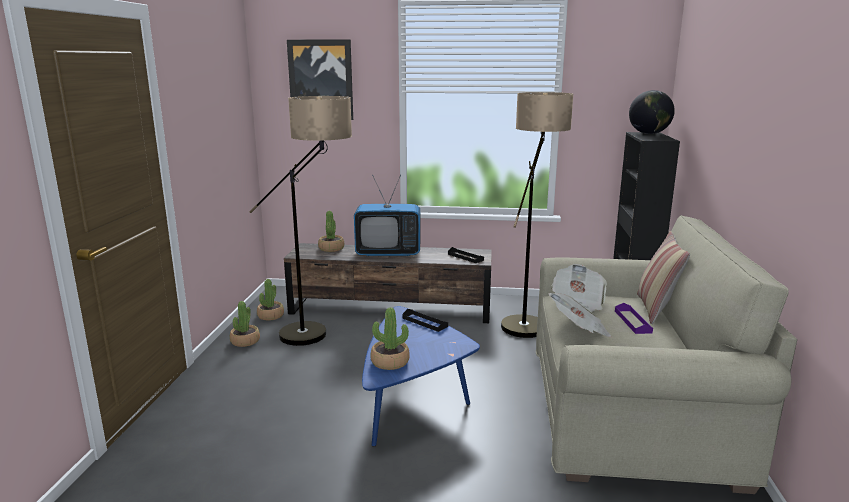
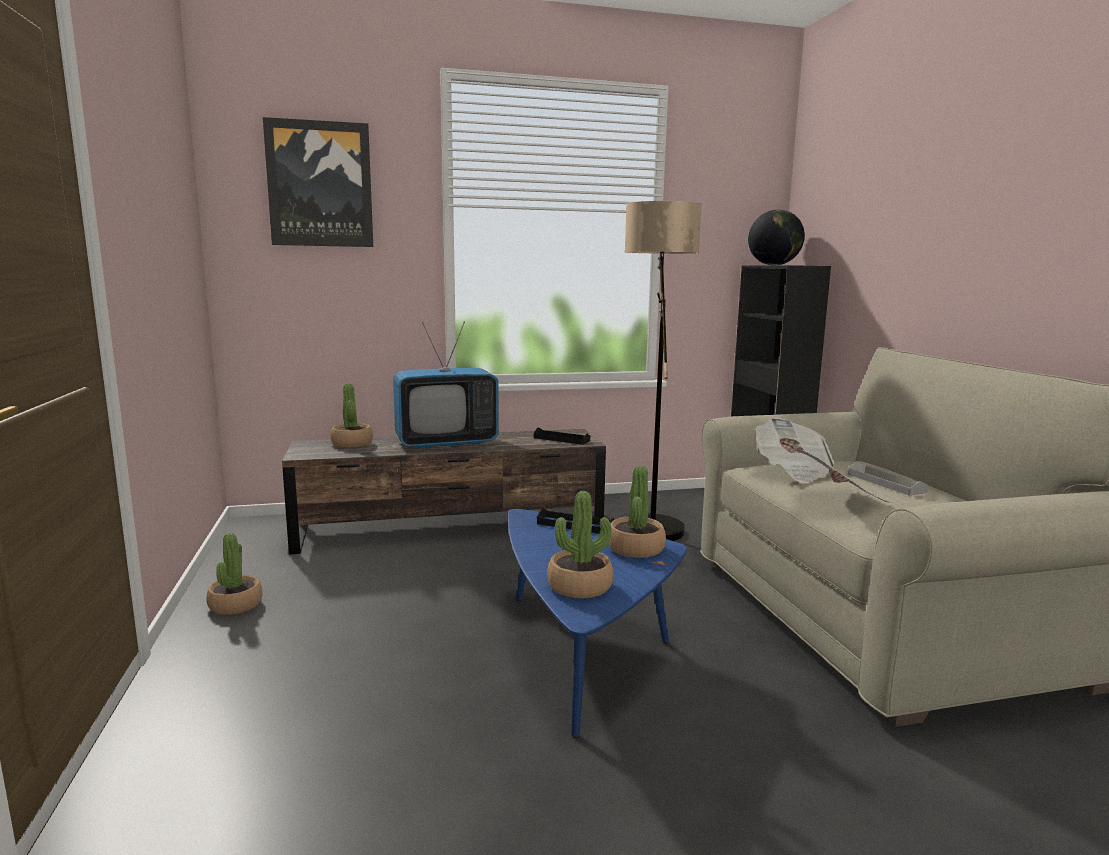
camera: 20 degrees left, 5 degrees down
floor lamp [250,96,352,346] -> none
potted plant [257,279,284,320] -> potted plant moved to [608,465,666,558]
purple tray [615,303,653,334] -> grey tray [848,461,929,496]
pillow [637,231,690,324] -> none

